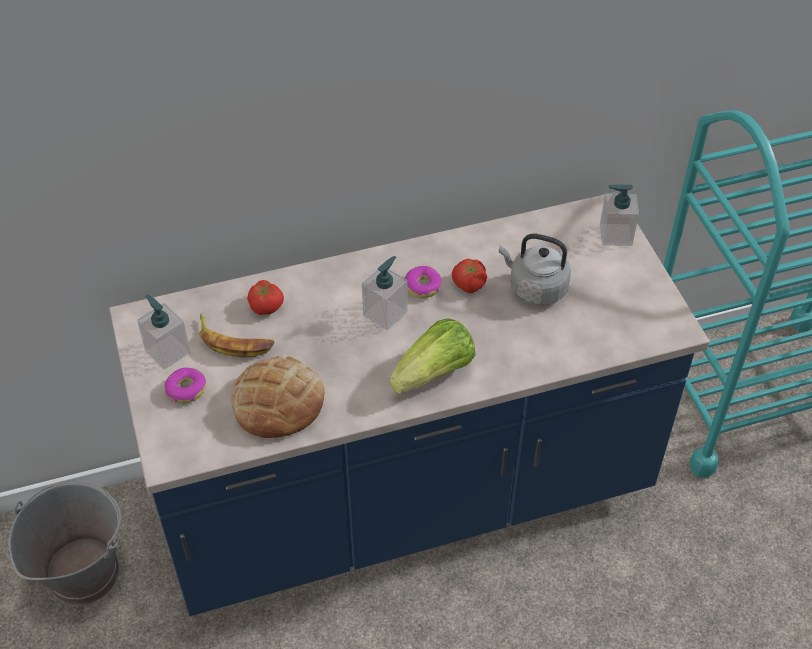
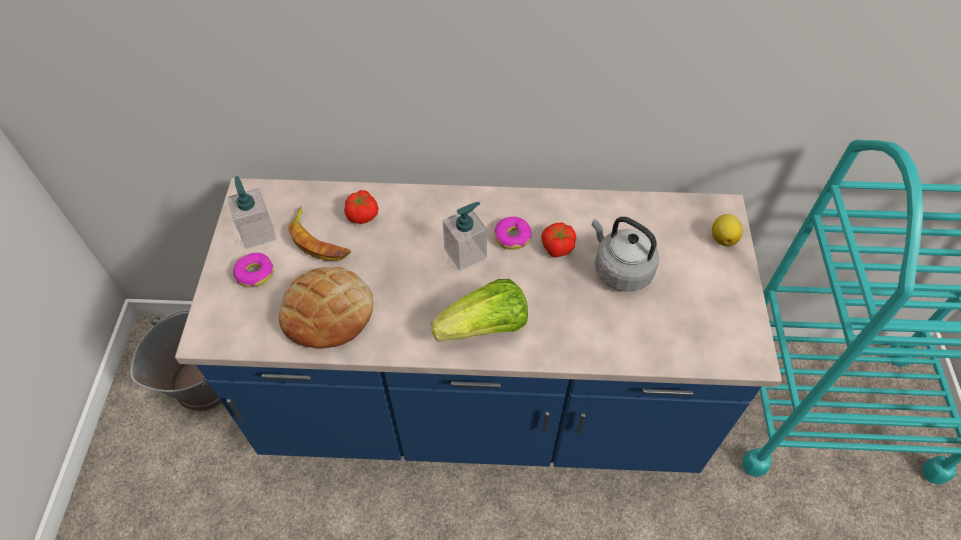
camera: 20 degrees right, 5 degrees up
soap dispenser [600,185,639,246] -> lemon [712,214,743,246]

